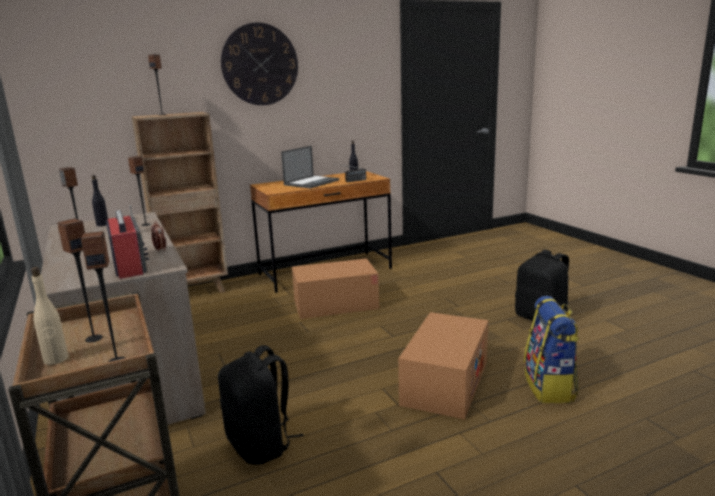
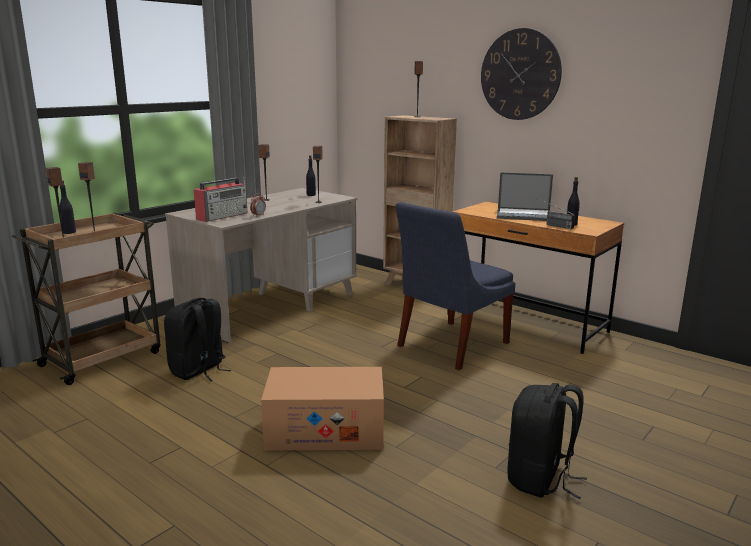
camera: 65 degrees right, 0 degrees up
beige bottle [31,267,69,365] -> black bottle [60,180,76,234]
cardboard box [292,258,379,319] -> blue chair [395,202,515,370]
backpack [524,296,579,403] -> none

